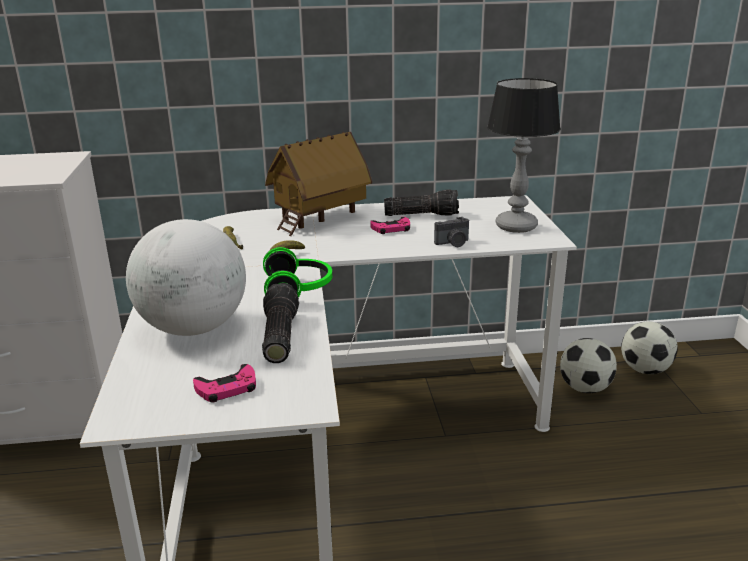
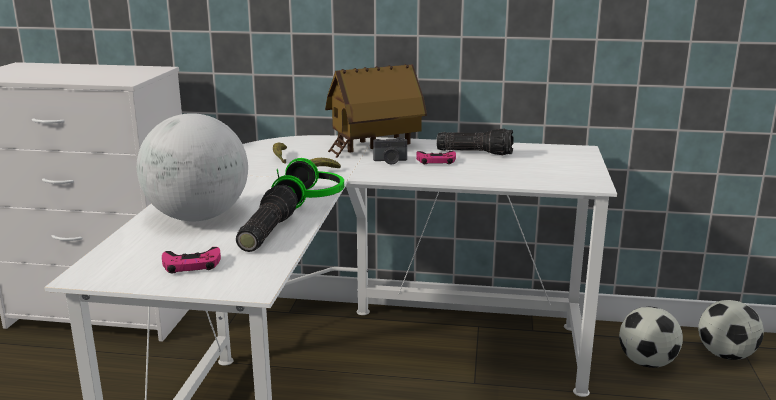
camera: 15 degrees right, 5 degrees down
camera [434,217,469,247] -> camera moved to [373,137,407,165]
table lamp [487,78,561,233] -> none

